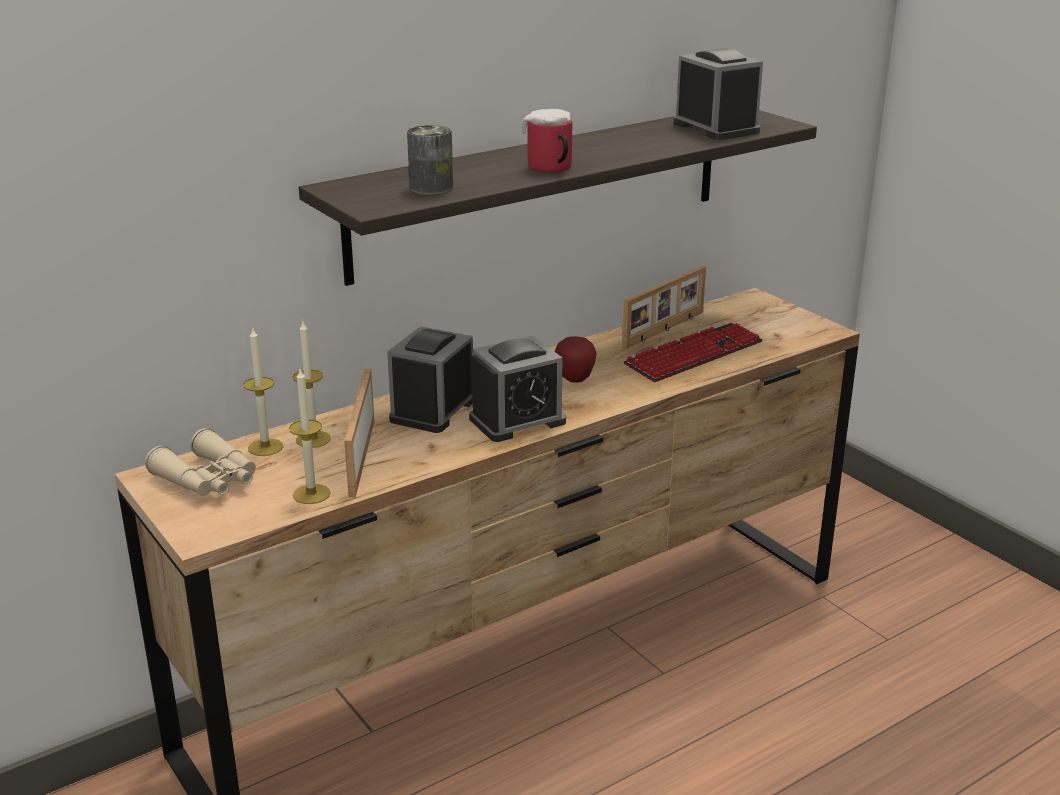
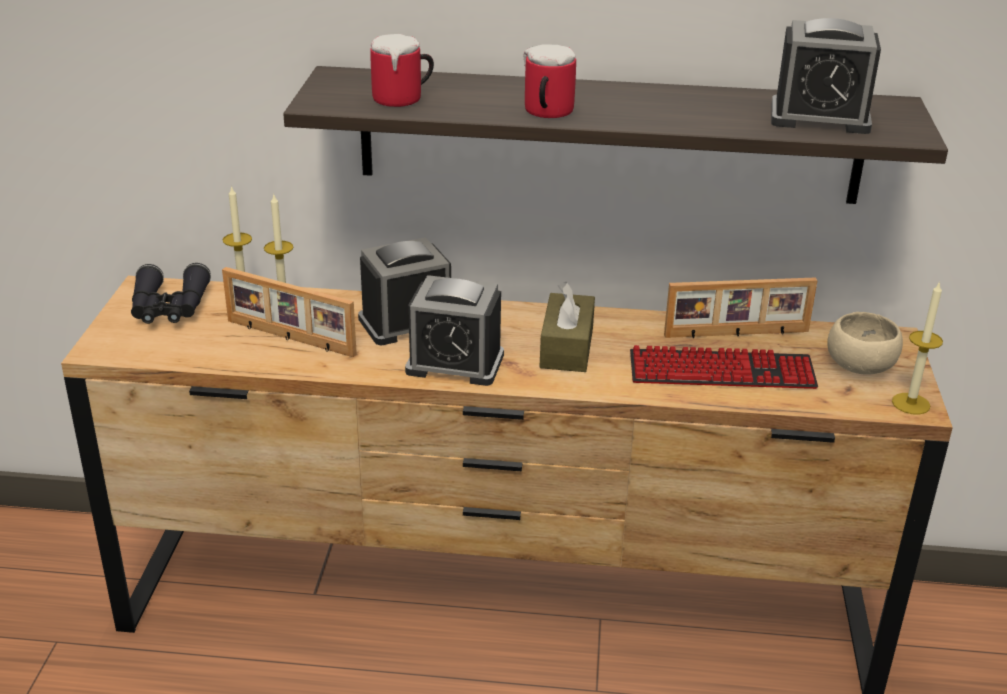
camera: 40 degrees right, 5 degrees up
beige binoculars [145,428,256,496] -> black binoculars [131,263,211,324]
candle [289,369,331,504] -> candle moved to [892,281,943,415]
picture frame [344,369,374,497] -> picture frame turned 105 degrees counterclockwise [222,267,357,357]
can [407,125,453,195] -> mug [370,34,434,107]
apple [555,336,597,383] -> brown tissue box [540,282,595,372]
alarm clock [673,48,763,140] -> alarm clock turned 90 degrees clockwise [771,18,881,134]
none -> beige bowl [827,312,903,374]

